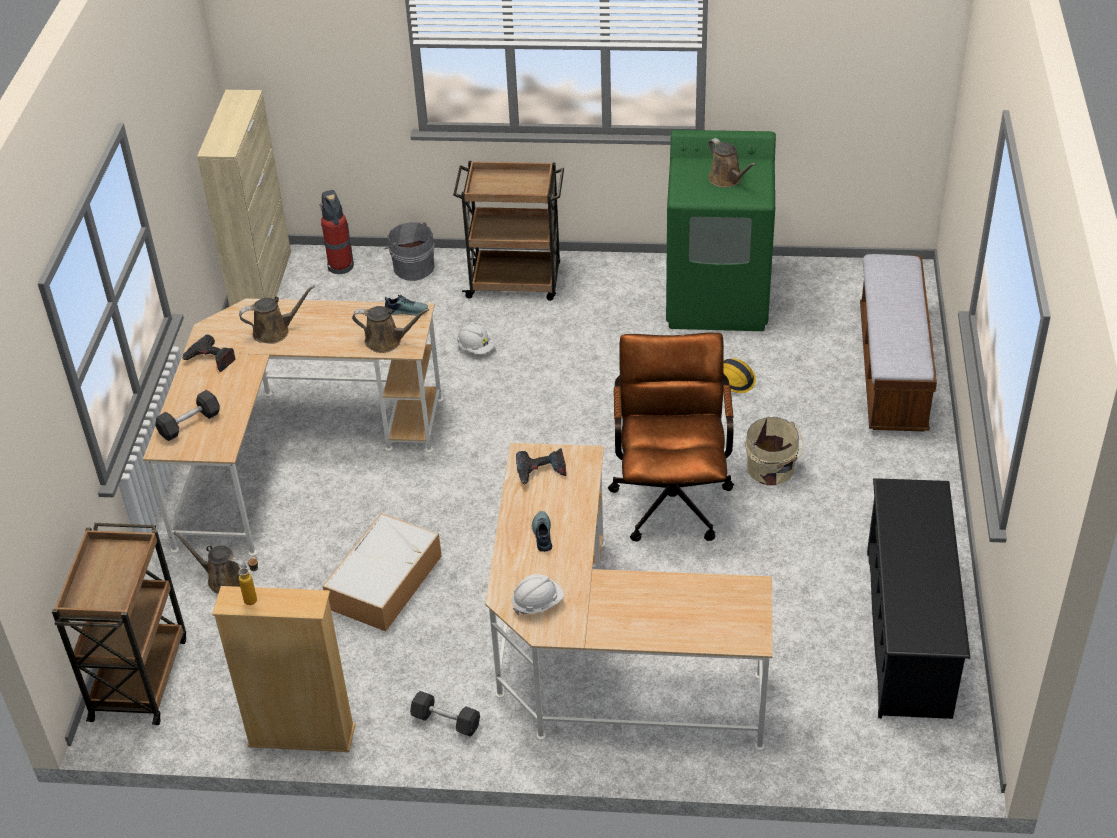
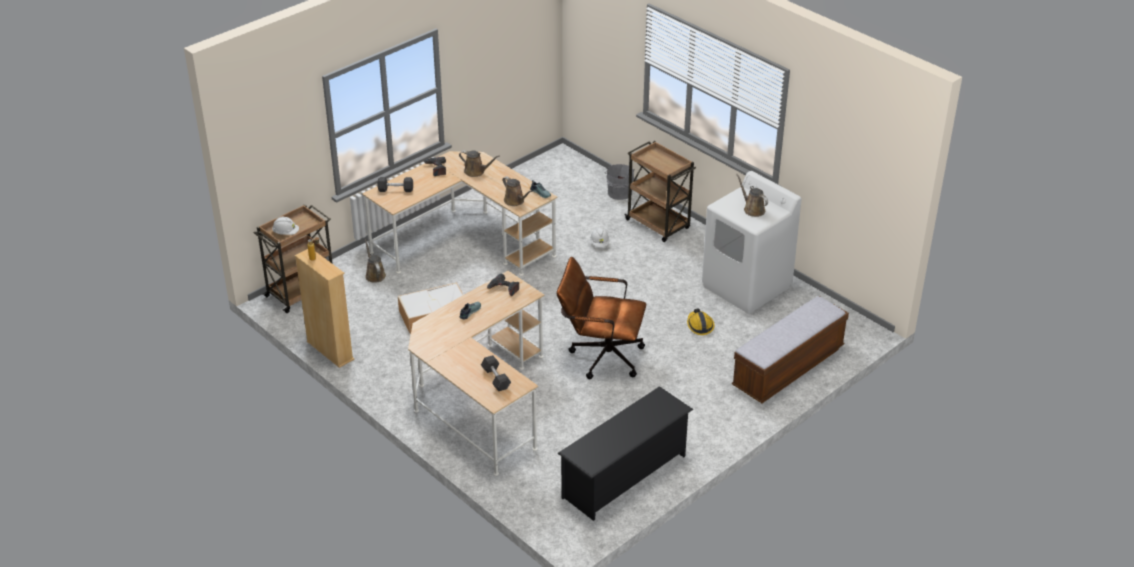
camera: 40 degrees right, 5 degrees down
beige cabinet [197,90,291,306] -> none
fire extinguisher [319,190,354,274] -> none
grey dumbbell [410,691,480,737] -> grey dumbbell moved to [481,355,511,391]
white hard hat [512,574,564,615] -> white hard hat moved to [272,217,299,235]
brown office chair [608,333,734,542] -> brown office chair turned 120 degrees counterclockwise [556,257,646,379]
green washing machine [666,130,776,331] -> white washing machine [702,171,801,314]
brown watering can [708,138,756,187] -> brown watering can turned 135 degrees clockwise [736,174,768,217]
beige bucket [745,417,804,485] -> none

